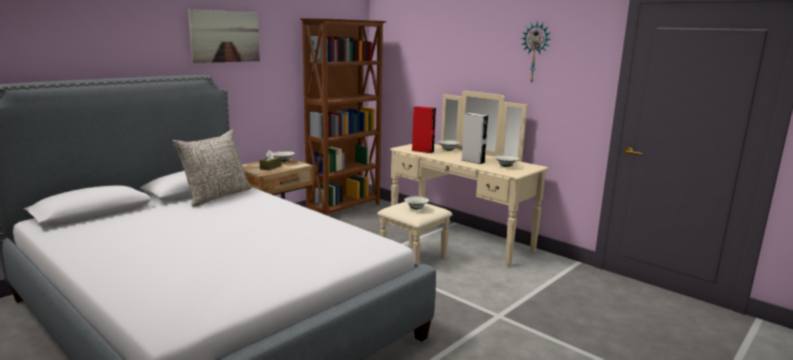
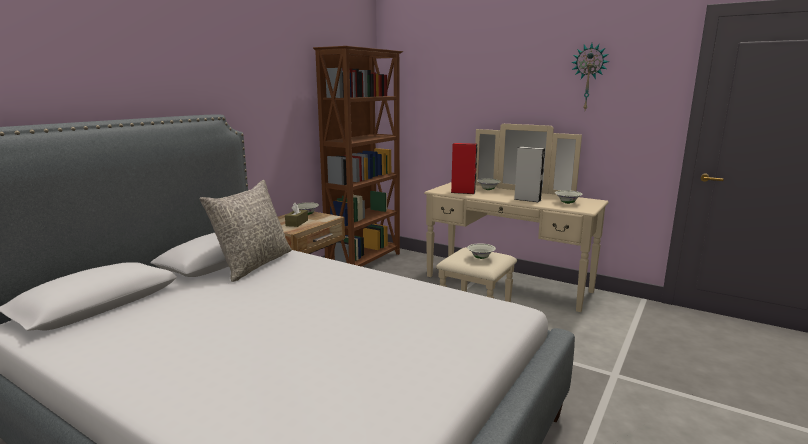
camera: 10 degrees left, 0 degrees up
picture [188,9,260,63] -> none

